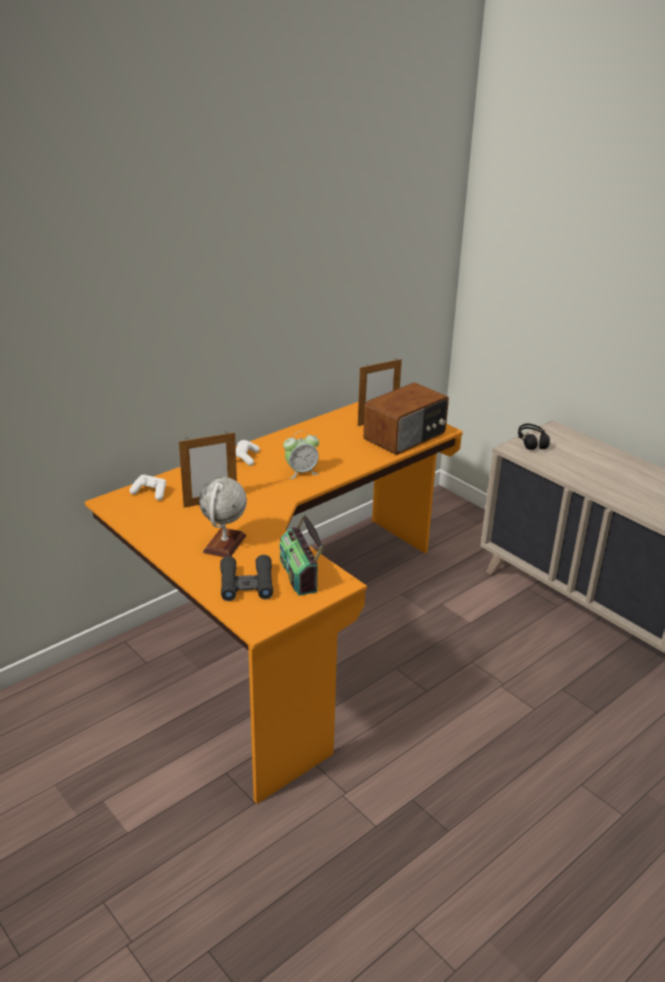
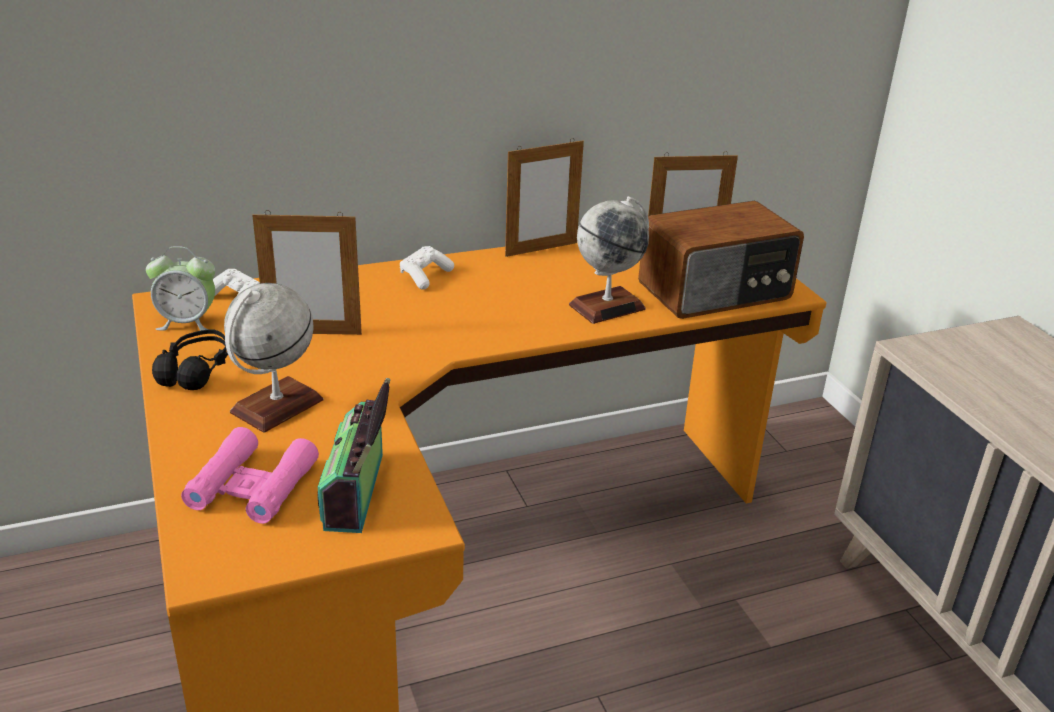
camera: 20 degrees right, 0 degrees up
black binoculars [220,555,273,601] -> pink binoculars [181,427,319,524]
alarm clock [283,431,319,479] -> alarm clock moved to [146,246,215,331]
black headphones [518,423,550,450] -> black headphones moved to [152,329,228,390]
none -> picture frame [505,138,584,257]
none -> globe [569,196,649,324]

